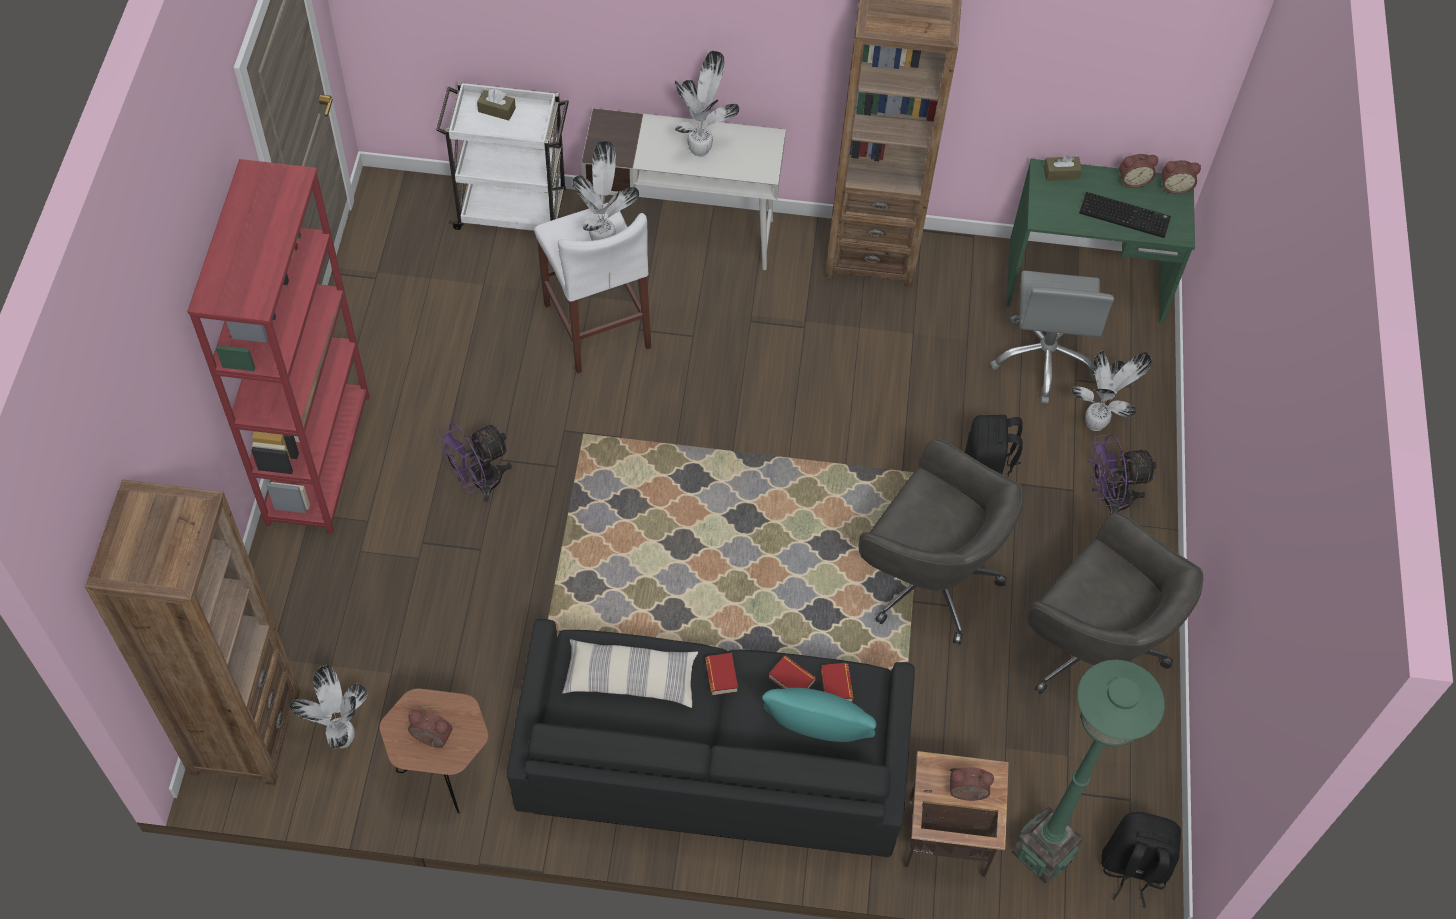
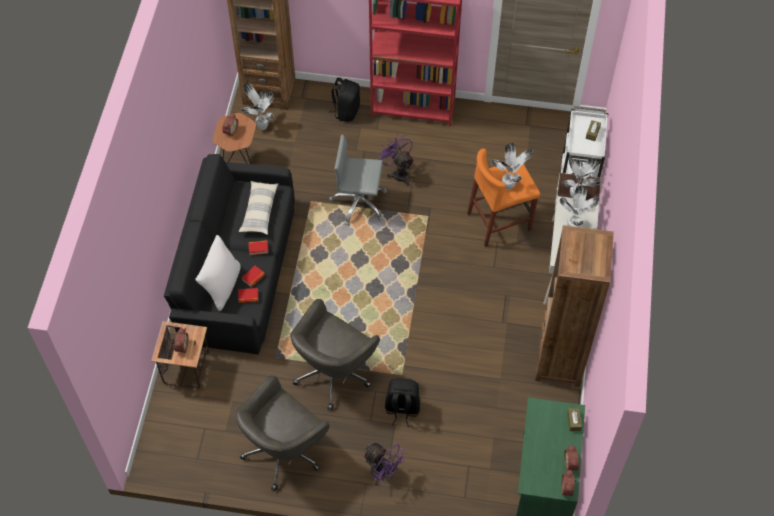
camera: 95 degrees right, 0 degrees up
white stool [534,202,651,373] -> orange stool [467,148,540,247]
turquoise pillow [762,688,876,742] -> white pillow [195,235,241,311]
grey office chair [991,271,1114,404] -> grey office chair moved to [329,135,387,226]
green floor lamp [1012,660,1165,884] -> none
potted plant [1071,351,1152,431] -> potted plant moved to [562,155,601,199]
keyboard [1079,192,1171,238] -> none
purple fan [1087,434,1157,514] -> purple fan turned 135 degrees clockwise [363,442,407,485]
black backpack [1101,812,1181,908] -> black backpack moved to [328,77,360,122]

